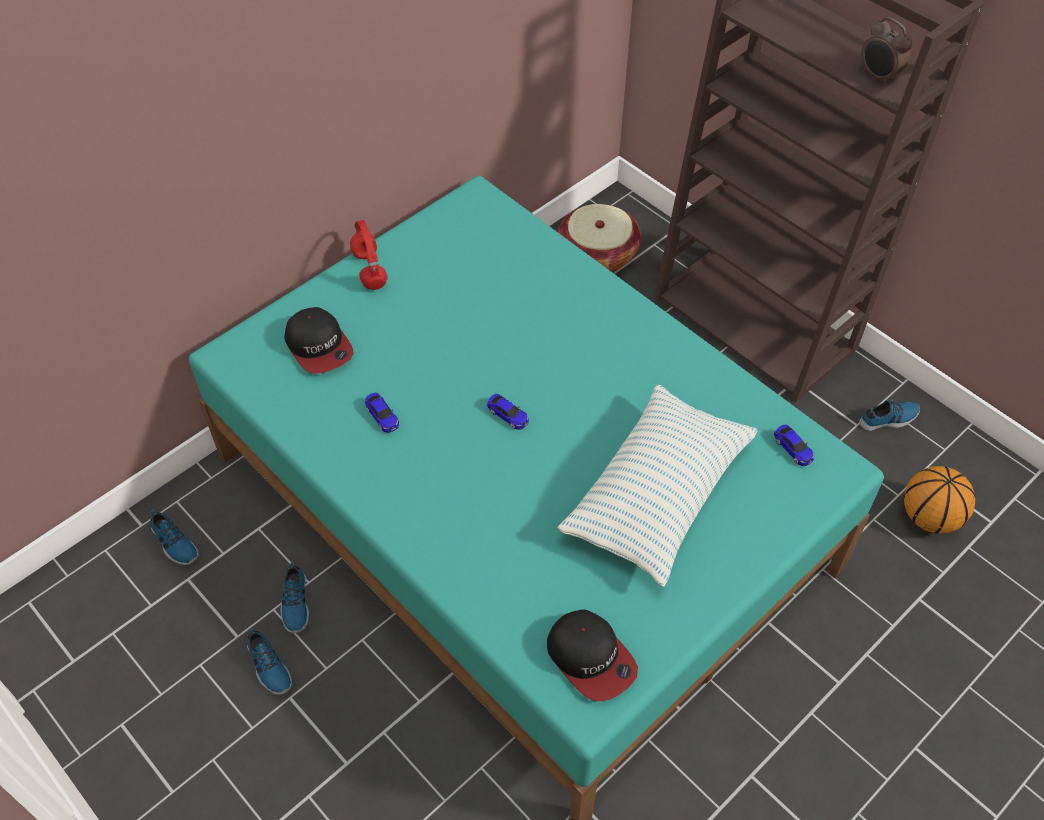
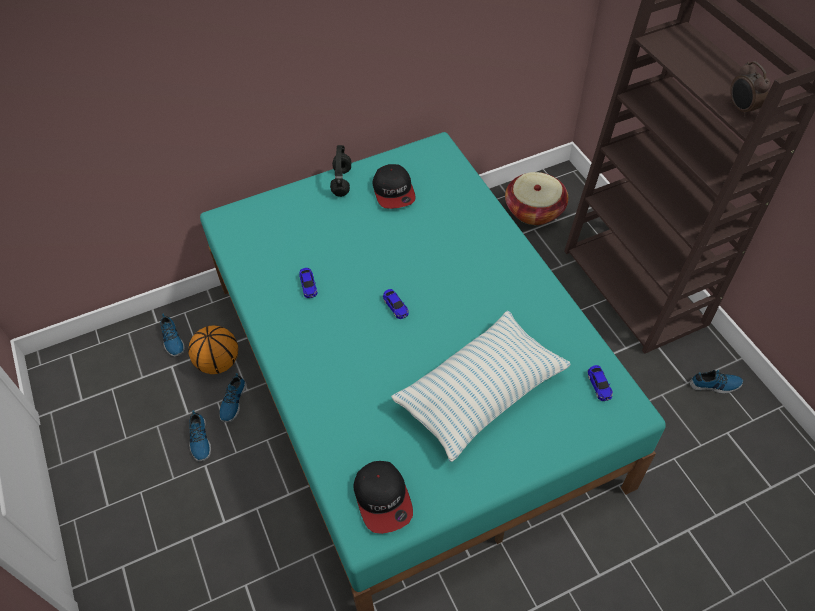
camera: 20 degrees right, 0 degrees up
cap [285,307,353,374] -> cap moved to [373,164,416,209]
red headphones [350,220,388,290] -> black headphones [330,145,351,197]
basketball [904,466,976,534] -> basketball moved to [188,325,238,374]

